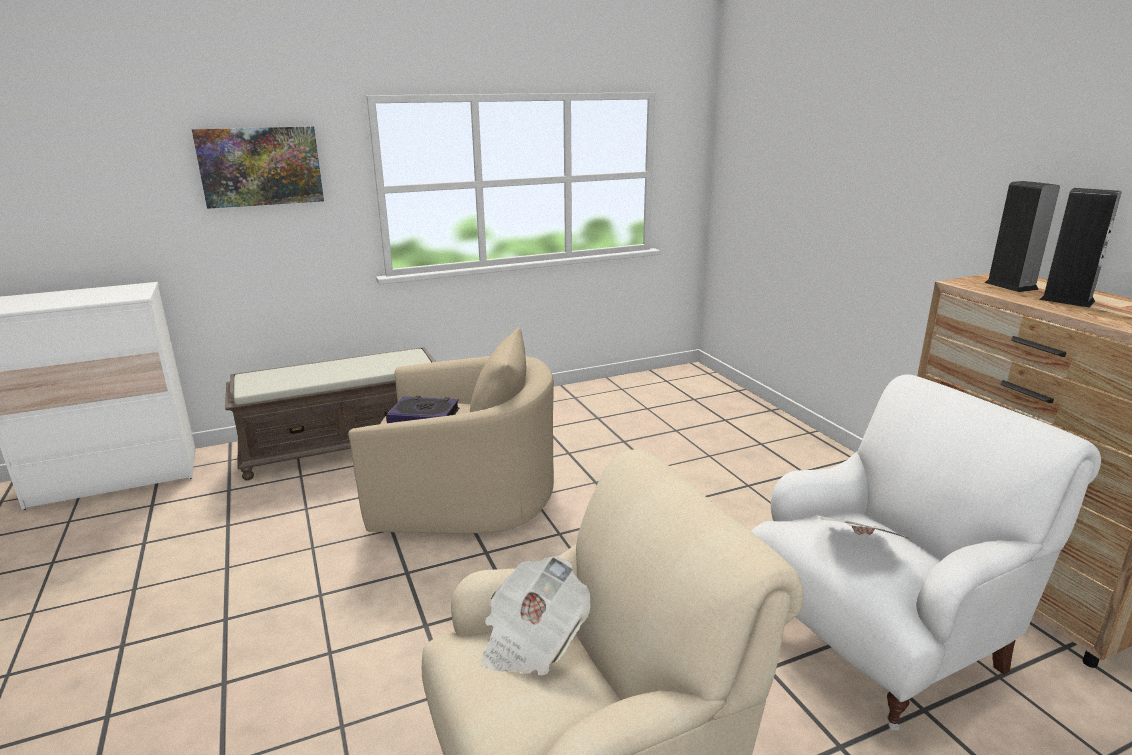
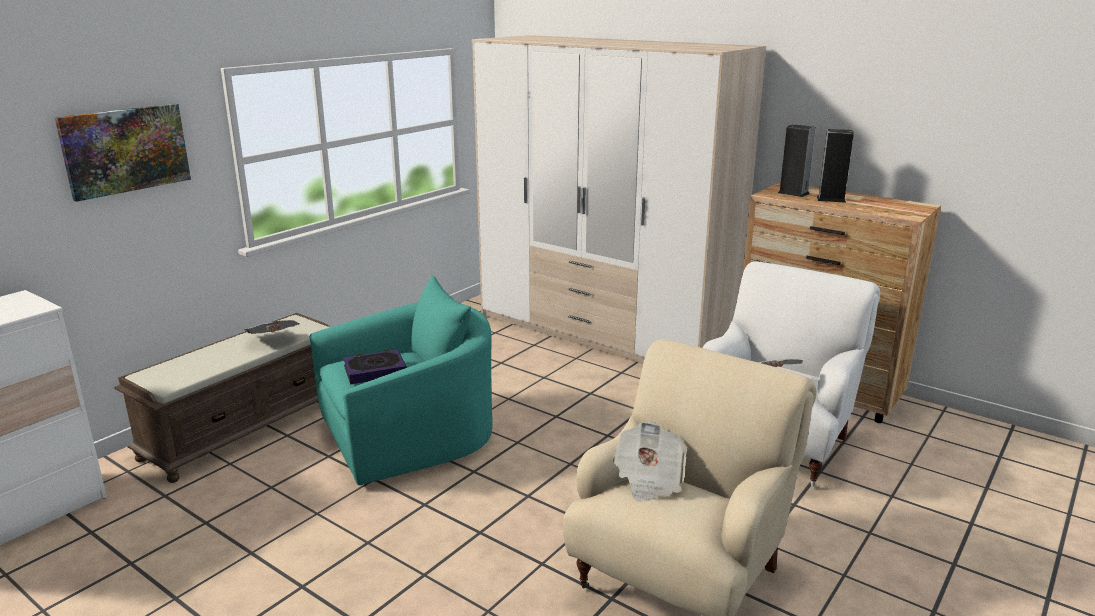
camera: 30 degrees left, 0 degrees up
beige armchair [348,327,554,533] -> turquoise armchair [309,275,493,485]
none -> newspaper [244,320,300,334]
none -> wardrobe [472,35,766,364]

